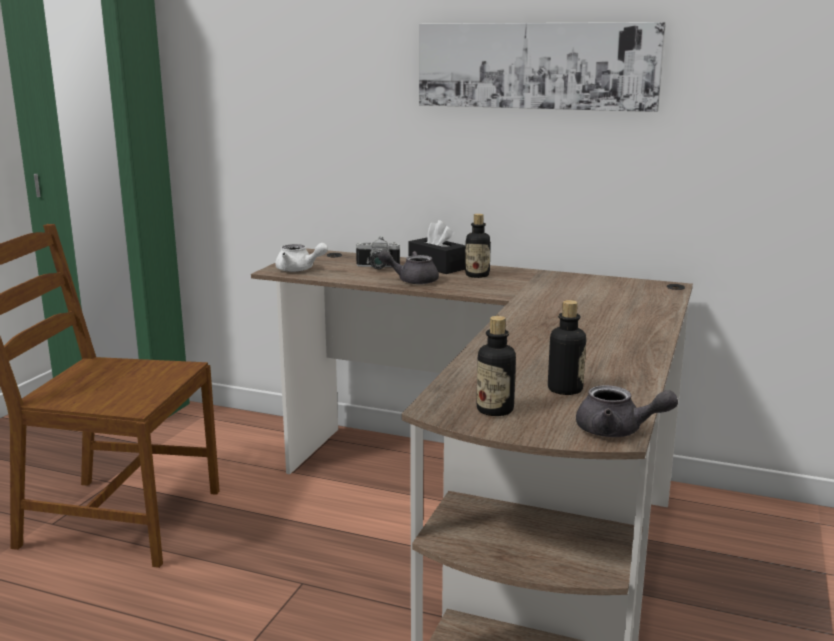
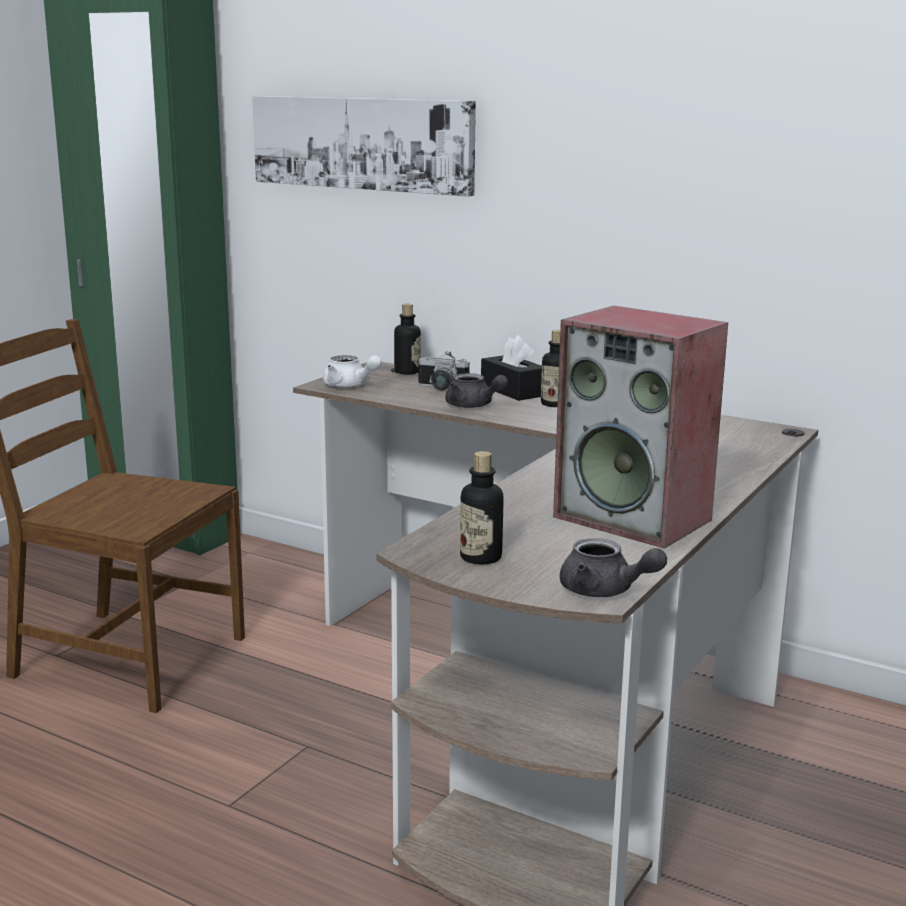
camera: 10 degrees right, 0 degrees up
grey teapot [378,250,439,285] -> grey teapot turned 150 degrees counterclockwise [445,373,508,408]
picture [419,22,666,112] -> picture moved to [252,96,476,197]
bottle [548,300,586,395] -> bottle moved to [394,304,421,375]
none -> speaker [553,306,728,549]

